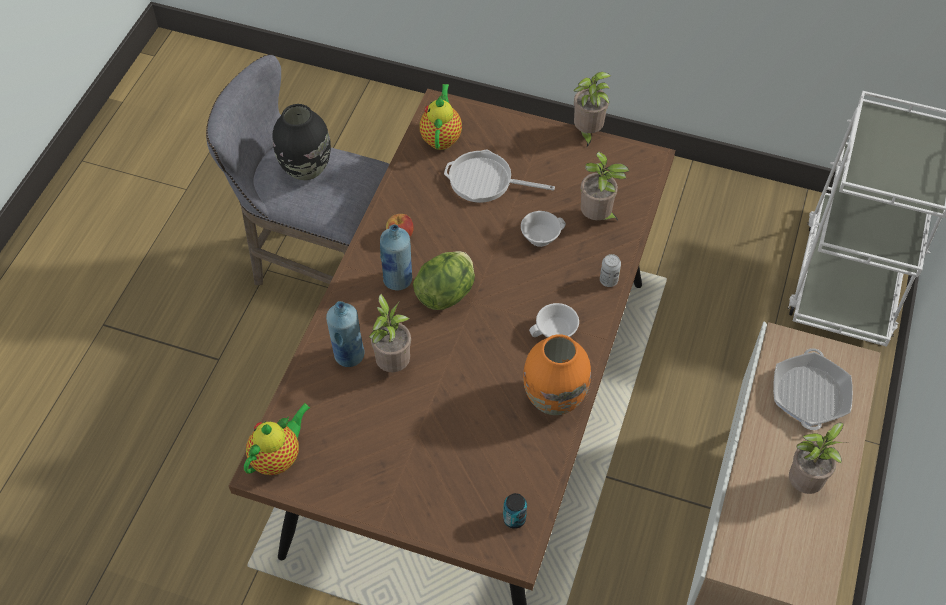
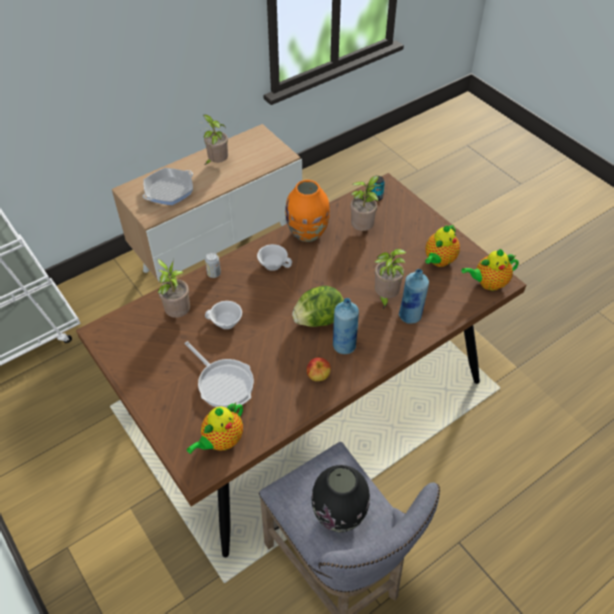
camera: 145 degrees left, 5 degrees down
potted plant [573,72,611,147] -> potted plant moved to [350,176,381,231]
none -> teapot [425,224,460,267]

